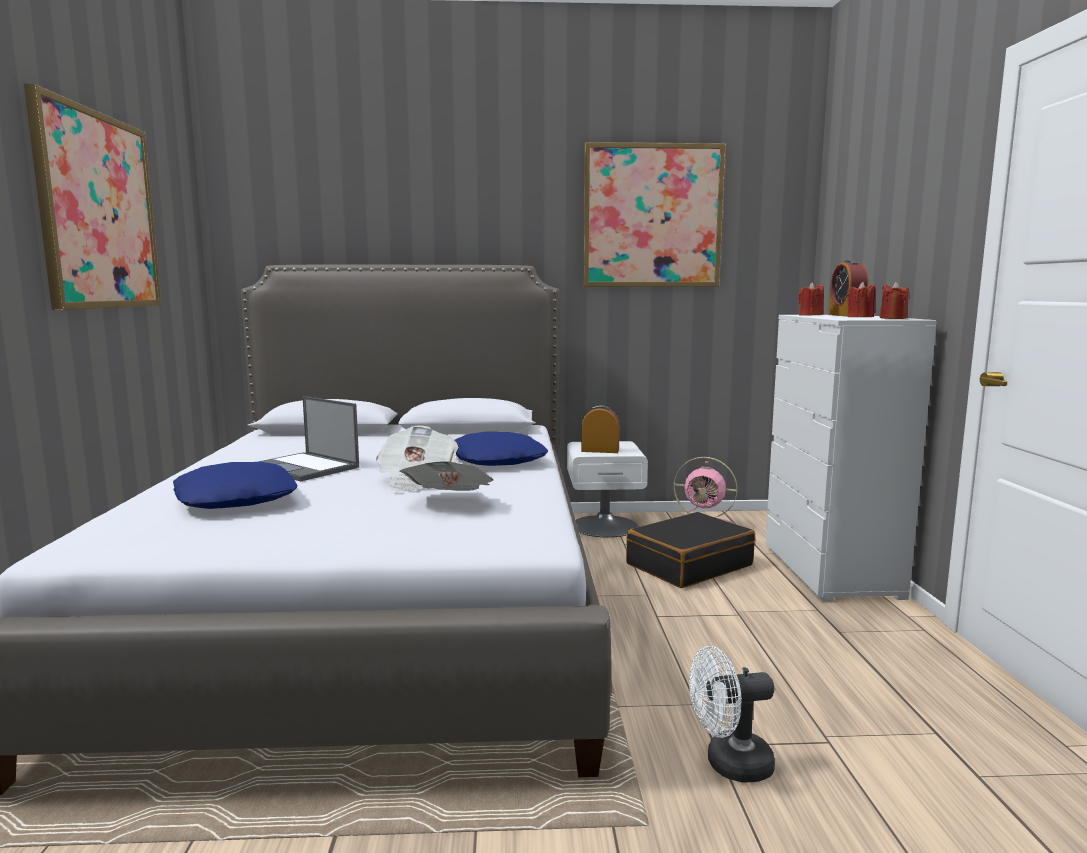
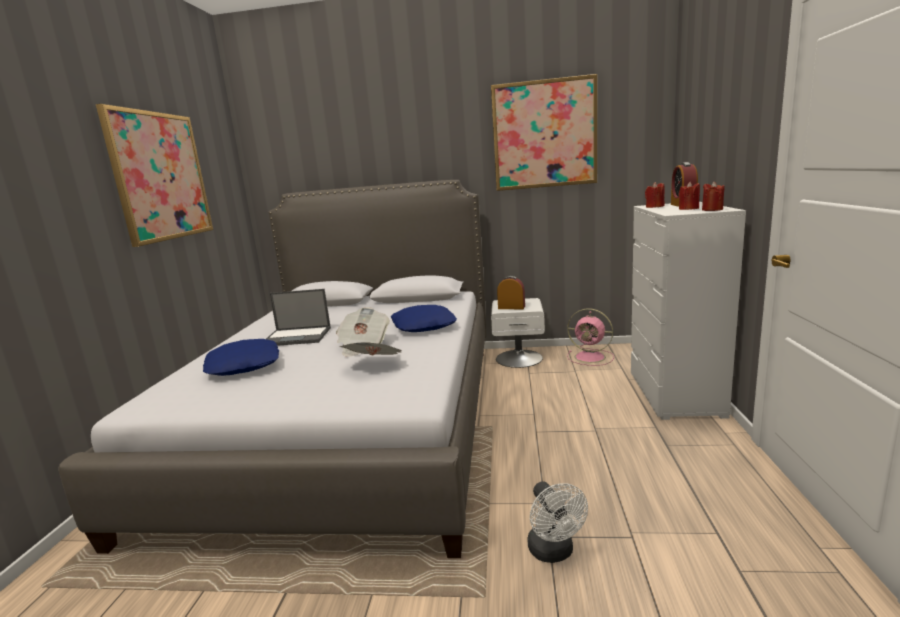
camera: 10 degrees right, 5 degrees up
laptop [259,396,359,482] -> laptop turned 45 degrees counterclockwise [266,289,331,346]
black suitcase [626,512,755,588] -> none
white fan [689,646,775,783] -> white fan turned 105 degrees counterclockwise [527,481,588,563]

